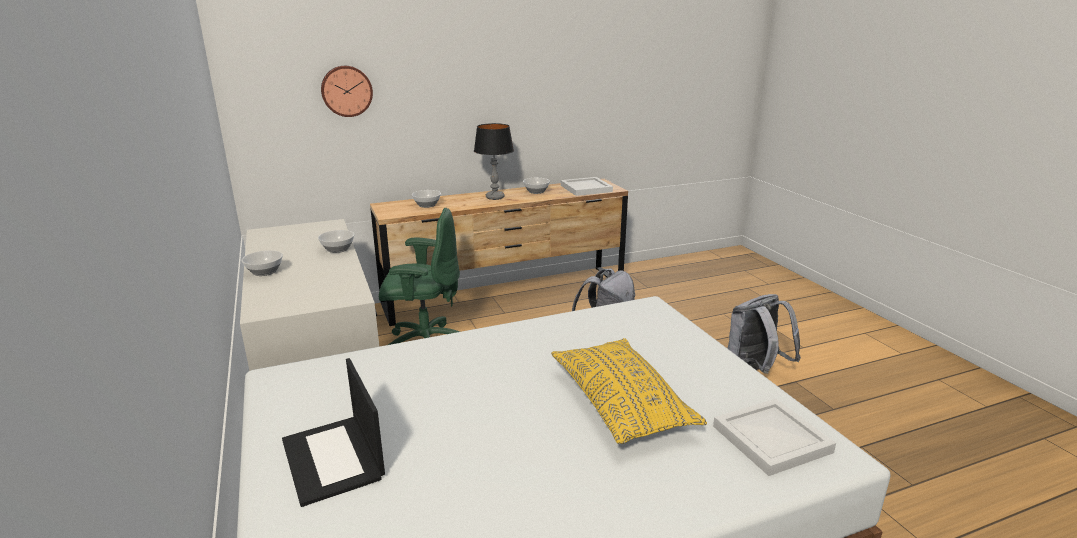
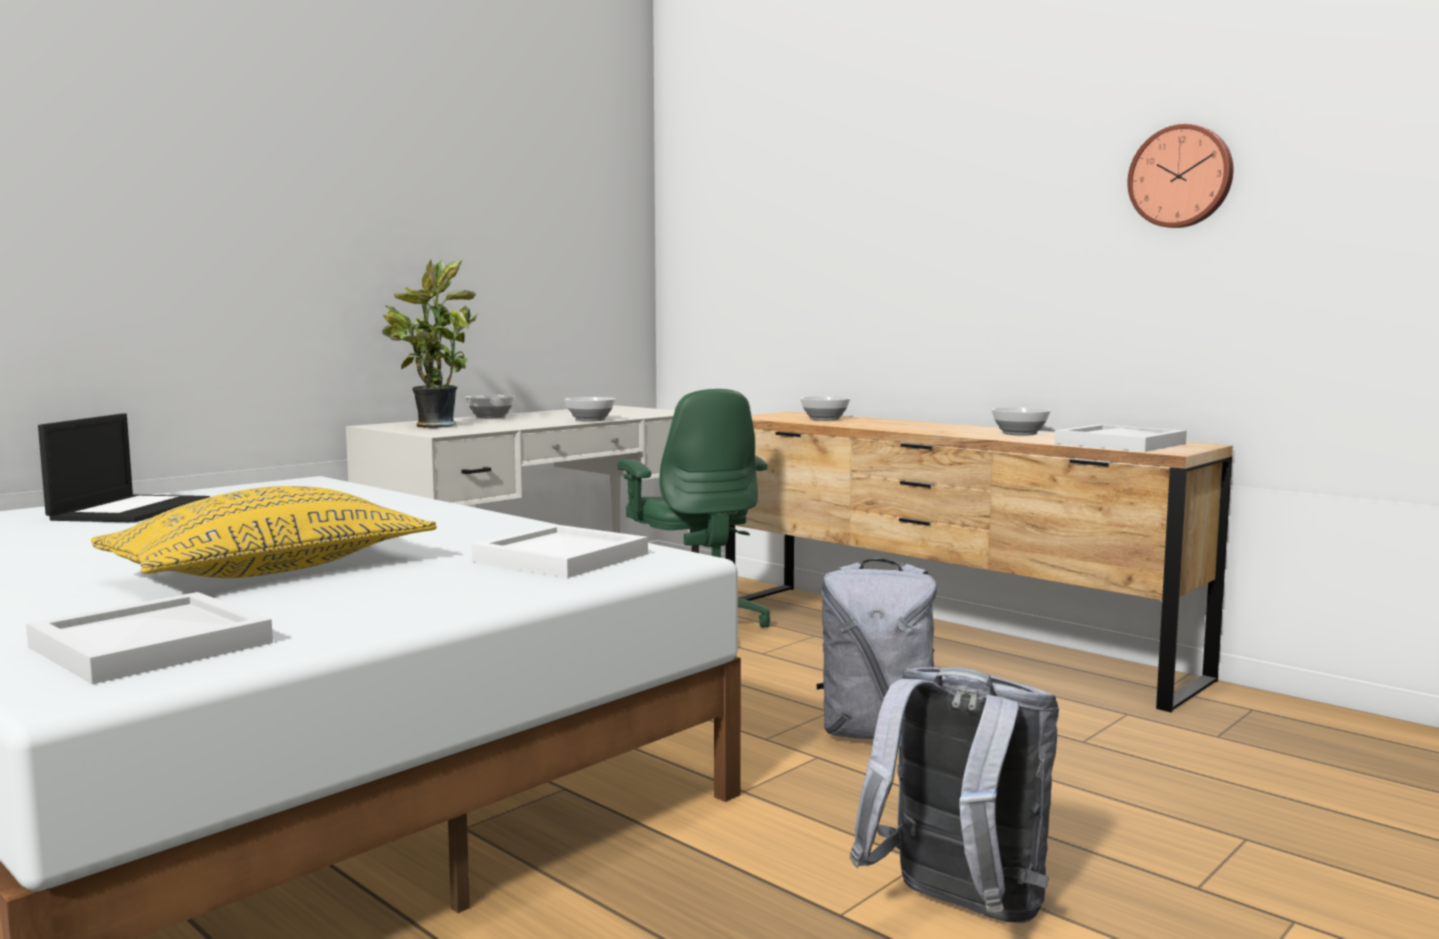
camera: 65 degrees right, 15 degrees down
laptop [282,358,385,507] -> laptop turned 150 degrees clockwise [38,413,210,523]
wall clock [321,66,373,117] -> wall clock moved to [1127,124,1233,228]
table lamp [474,123,514,200] -> none
none -> potted plant [382,259,478,428]
none -> white tray [472,524,648,578]

